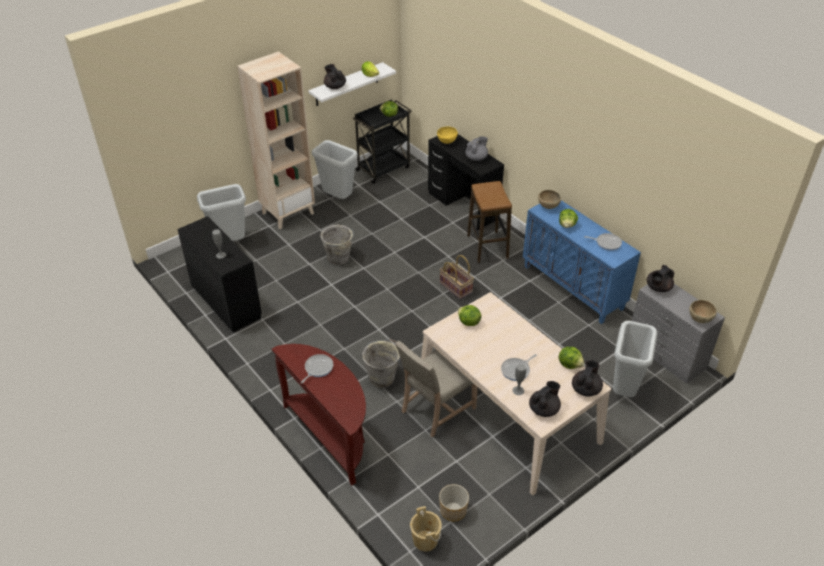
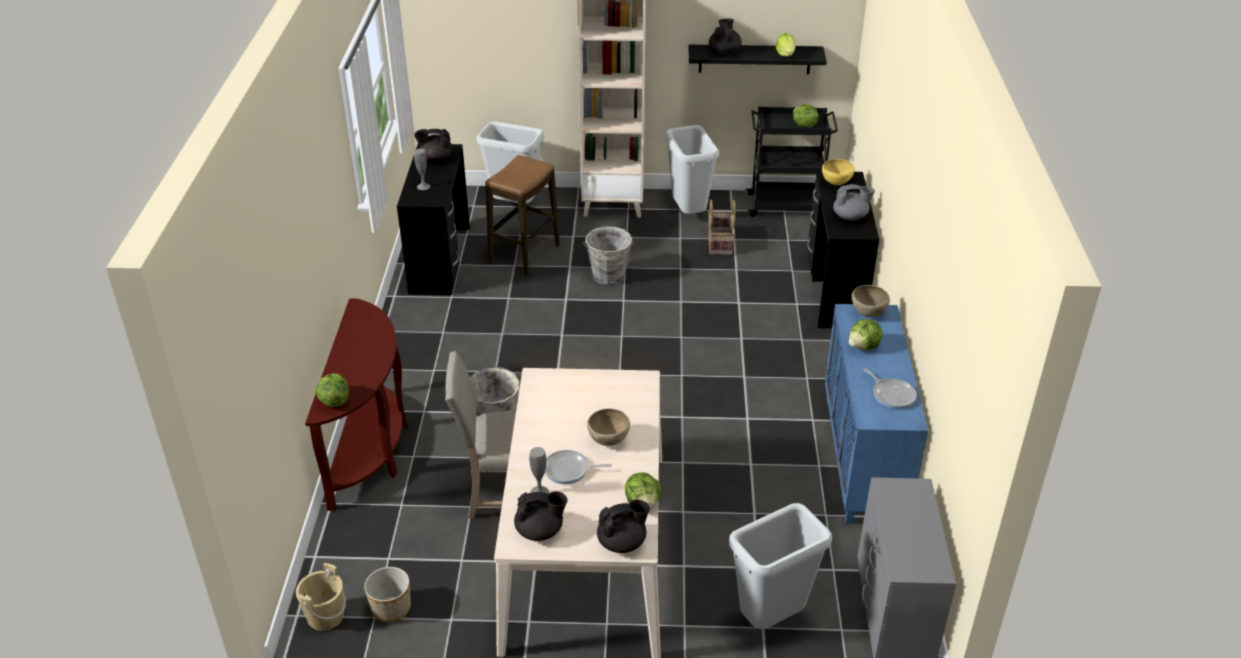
camera: 40 degrees right, 5 degrees down
frying pan [301,354,333,383] -> none
white shelf [308,62,396,106] -> black shelf [689,45,827,74]
basket [440,255,474,299] -> basket moved to [708,200,736,255]
lettuce [458,305,481,326] -> lettuce moved to [315,374,349,407]
stool [467,181,512,263] -> stool moved to [485,155,560,276]
black teapot [647,265,675,292] -> black teapot moved to [414,129,453,162]
brown bowl [690,300,717,323] -> brown bowl moved to [587,408,630,446]

